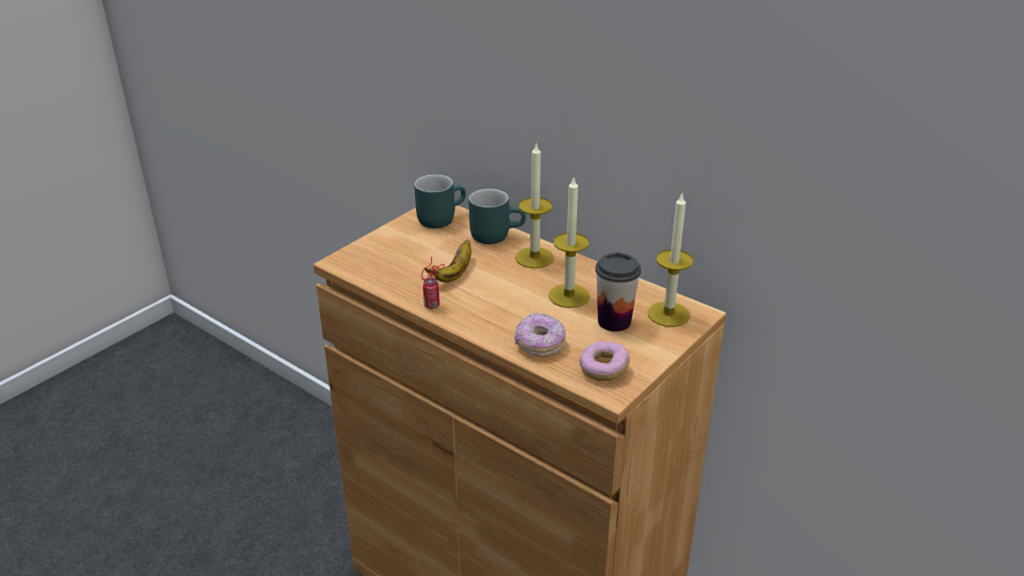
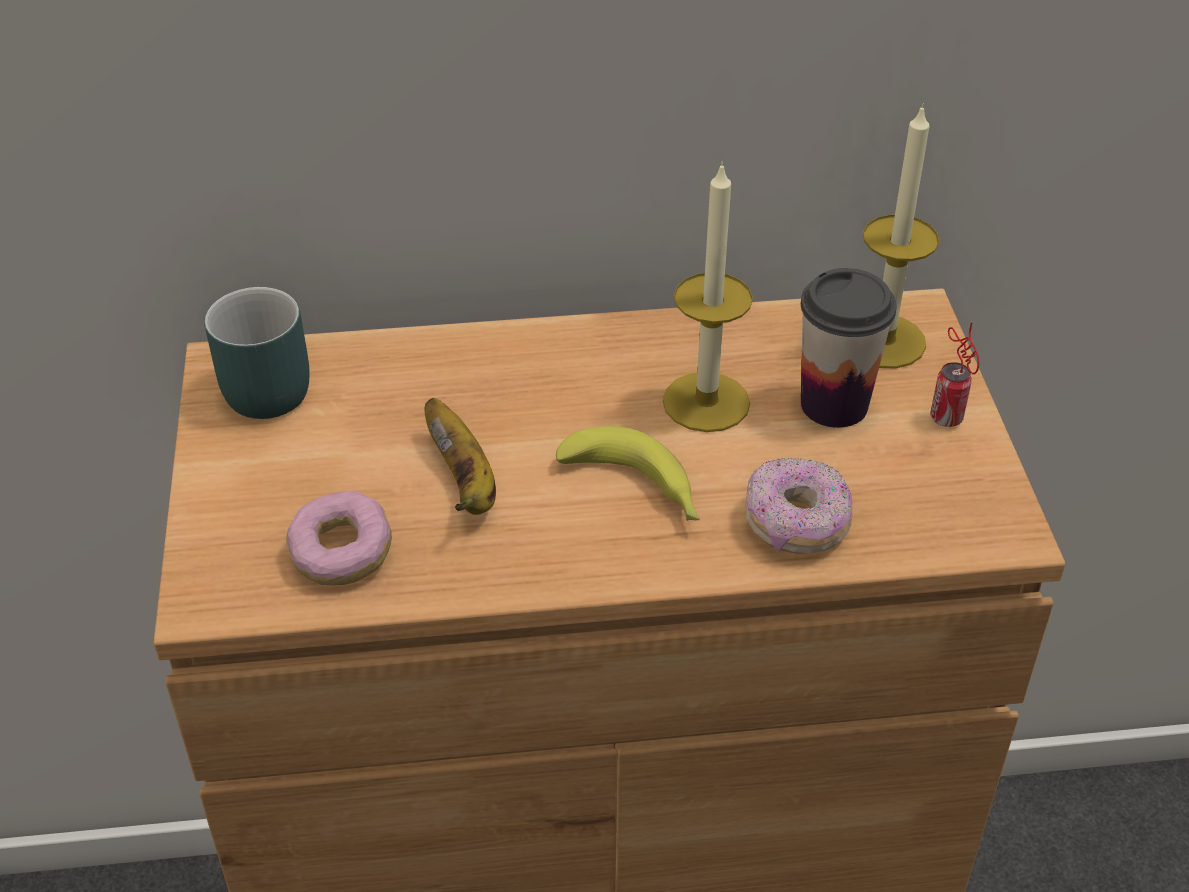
camera: 45 degrees left, 10 degrees up
can [422,257,444,309] -> can moved to [930,322,979,427]
turquoise mug [469,189,526,244] -> none
candle [515,142,554,268] -> none
donut [579,341,630,381] -> donut moved to [286,491,392,586]
none -> banana [556,426,700,521]

